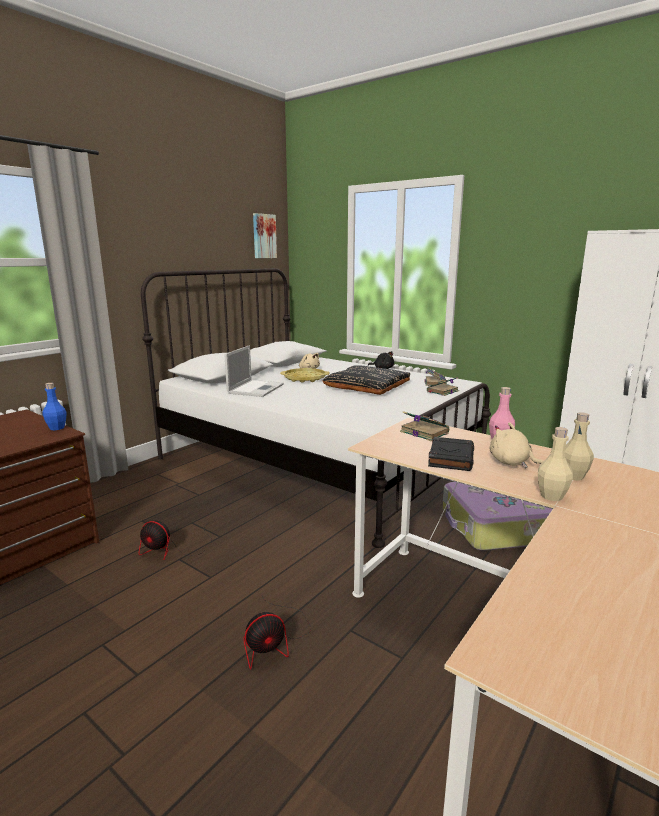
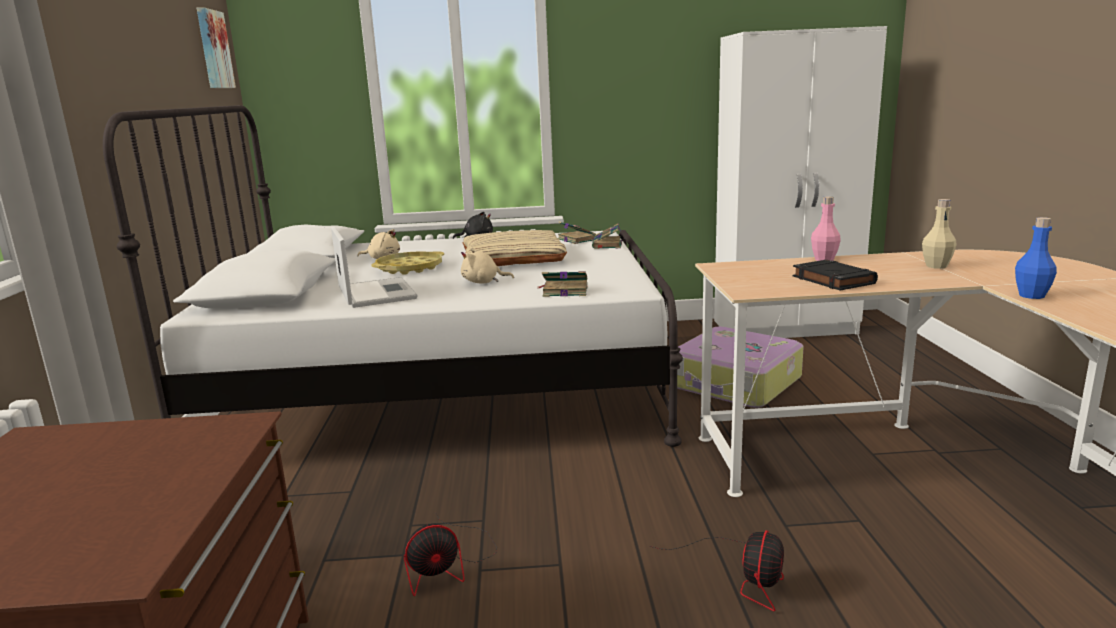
camera: 40 degrees left, 0 degrees up
blue bottle [43,383,66,430] -> blue bottle moved to [1015,217,1057,299]
black pillow [323,365,410,395] -> beige pillow [463,230,567,266]
book [400,411,449,441] -> book moved to [538,271,588,297]
beige plush toy [490,422,543,468] -> beige plush toy moved to [461,247,514,283]
beige bottle [538,427,573,501] -> none

